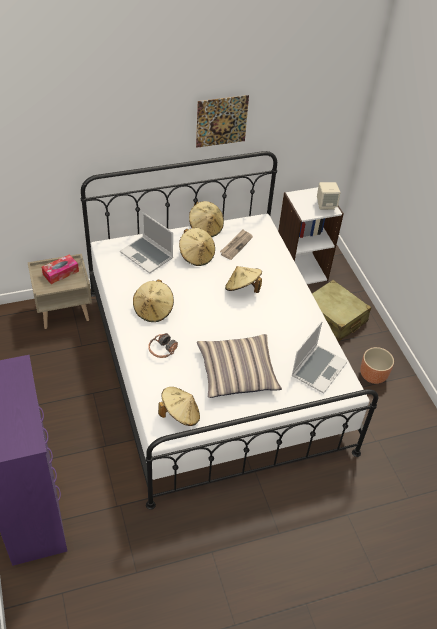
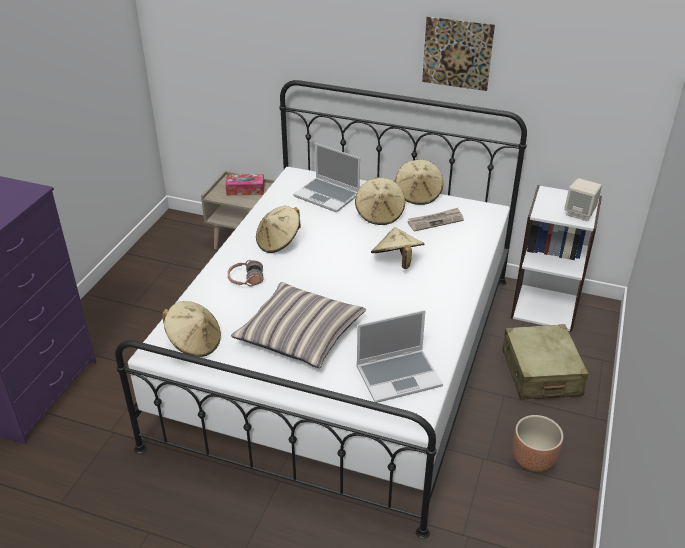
camera: 40 degrees right, 10 degrees down
laptop [120,212,173,274] -> laptop turned 45 degrees counterclockwise [293,143,360,212]

